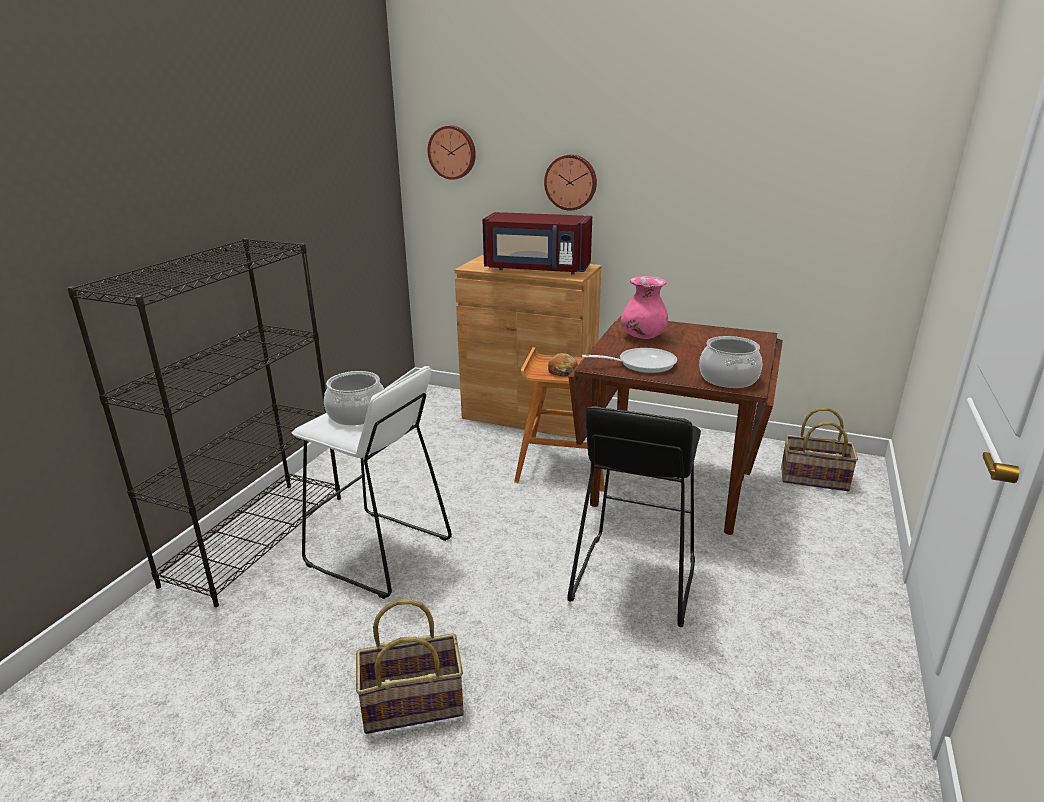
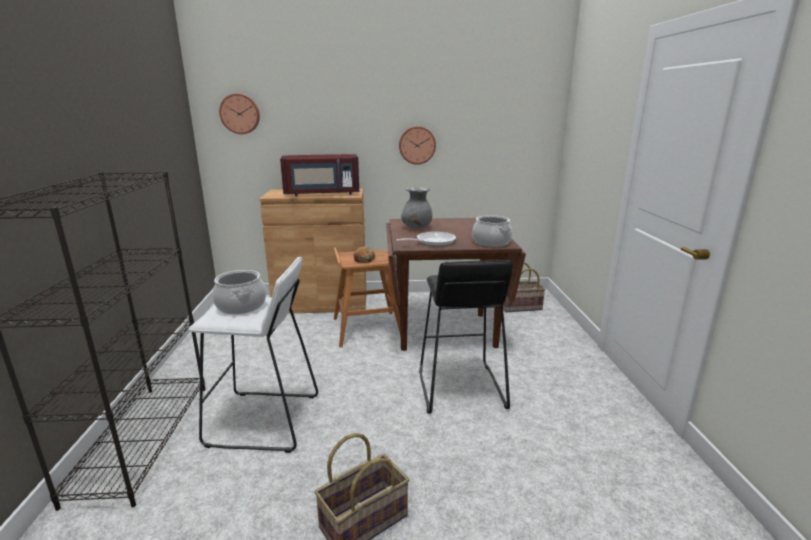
camera: 25 degrees left, 5 degrees down
wall clock [544,154,597,211] -> wall clock moved to [399,126,436,165]
pink vase [621,276,668,339] -> grey vase [401,187,432,229]

